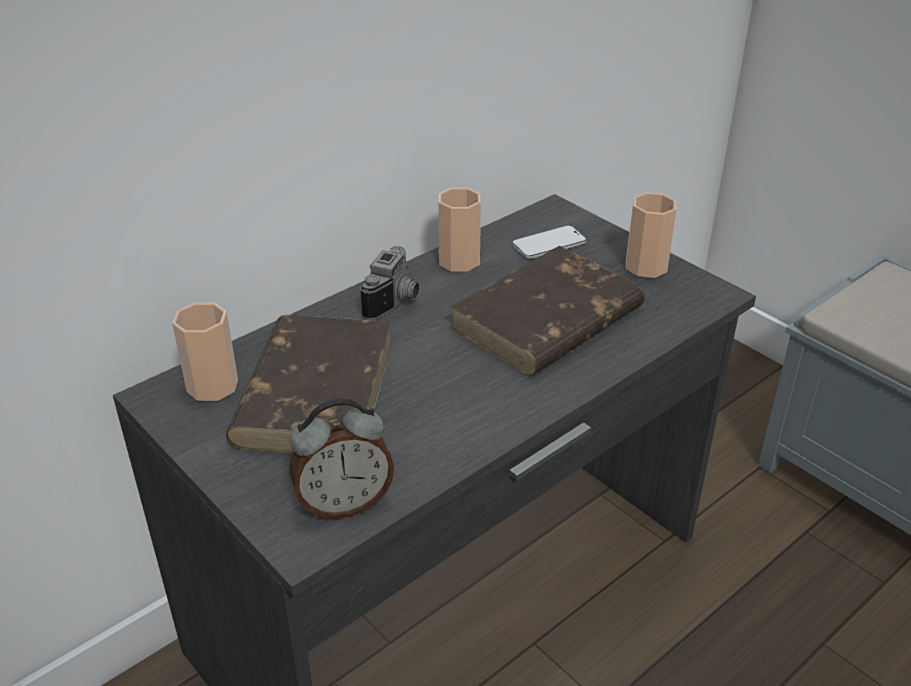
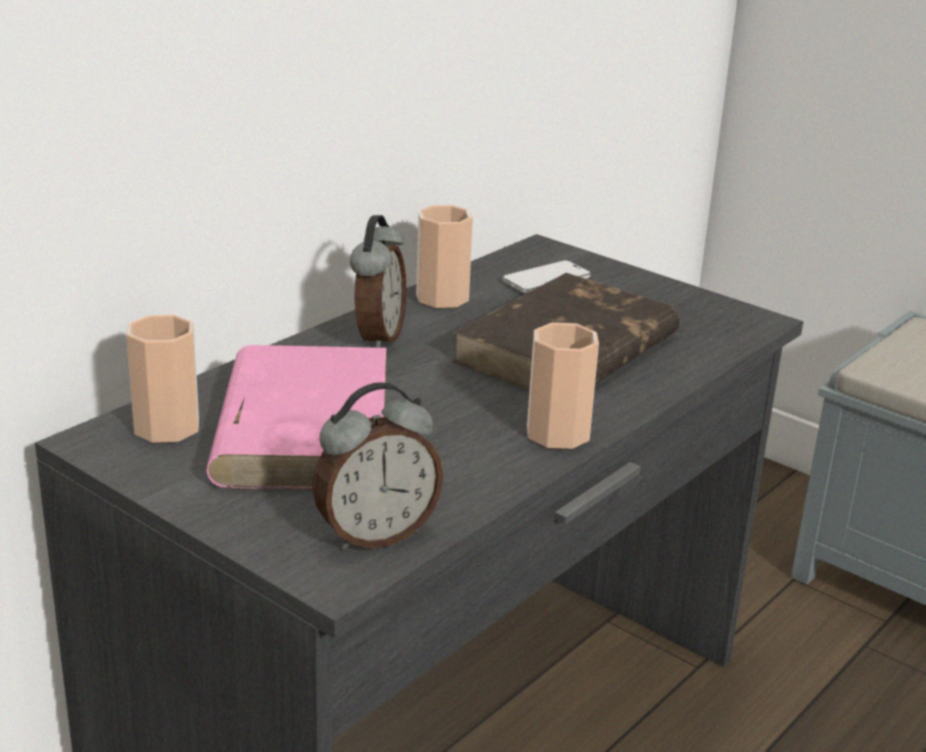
camera: 10 degrees left, 10 degrees down
brown book [226,315,393,454] -> pink book [206,345,387,490]
camera [360,246,419,320] -> alarm clock [350,215,406,348]
cup [626,192,677,278] -> cup moved to [527,322,599,449]

